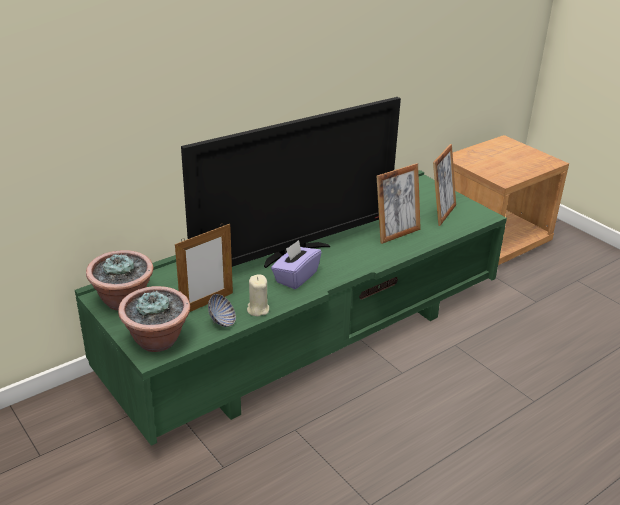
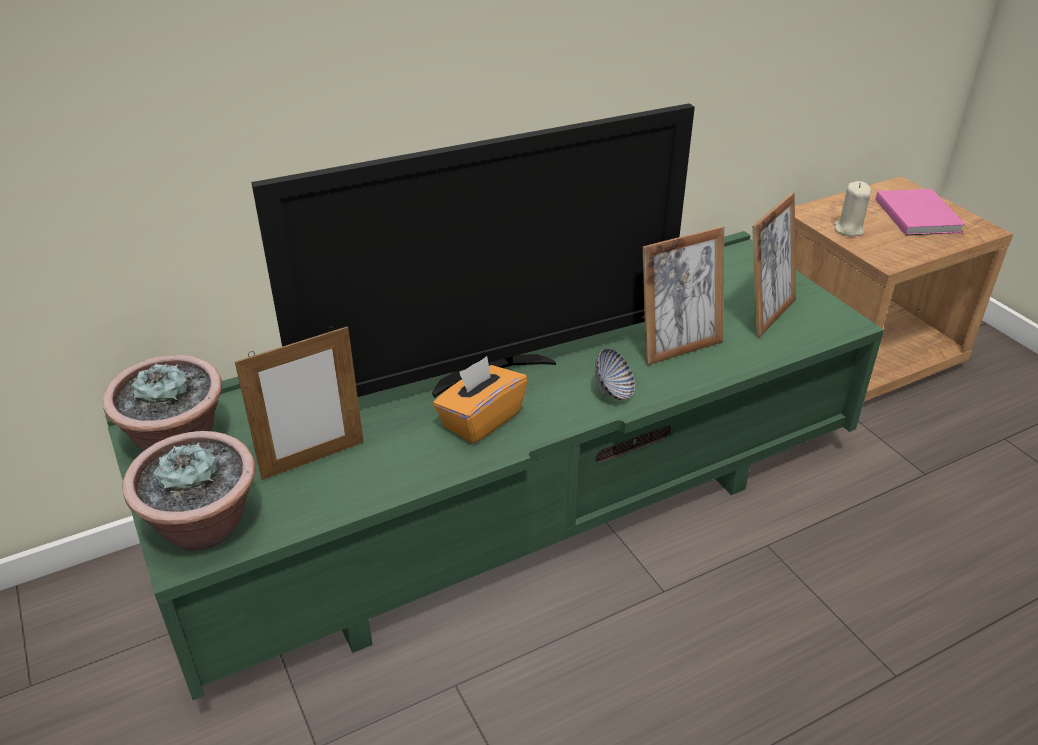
camera: 10 degrees right, 5 degrees up
bowl [208,294,236,327] -> bowl moved to [595,348,635,400]
beige candle [247,274,269,316] -> beige candle moved to [834,181,871,237]
purple tissue box [271,240,322,289] -> orange tissue box [433,356,528,444]
none -> pink book [875,189,966,236]

